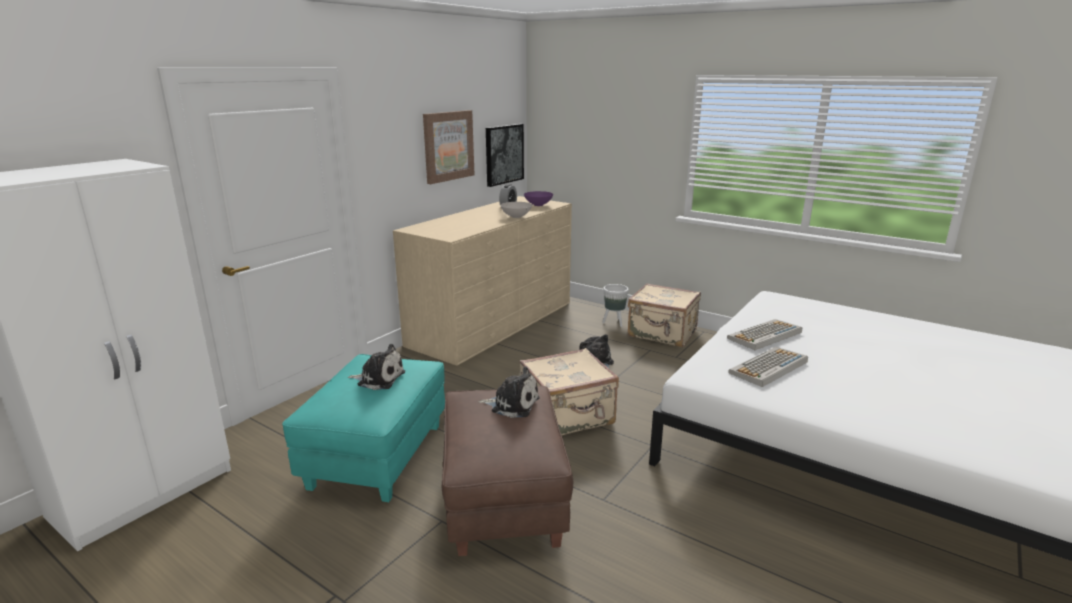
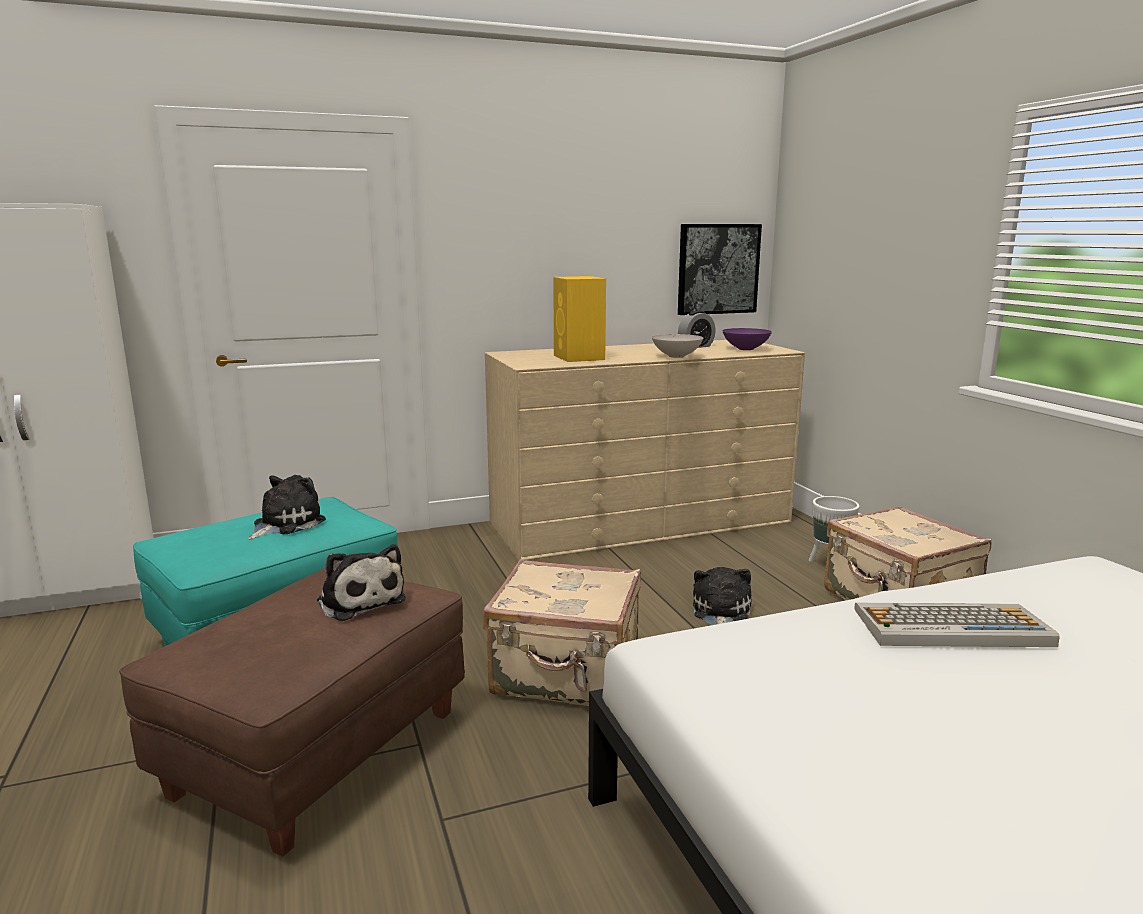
camera: 35 degrees right, 5 degrees down
plush toy [348,344,405,390] -> plush toy turned 105 degrees counterclockwise [248,475,326,540]
picture [423,110,475,184] -> none
keyboard [728,347,808,387] -> none
none -> yellow speaker [553,276,606,362]

